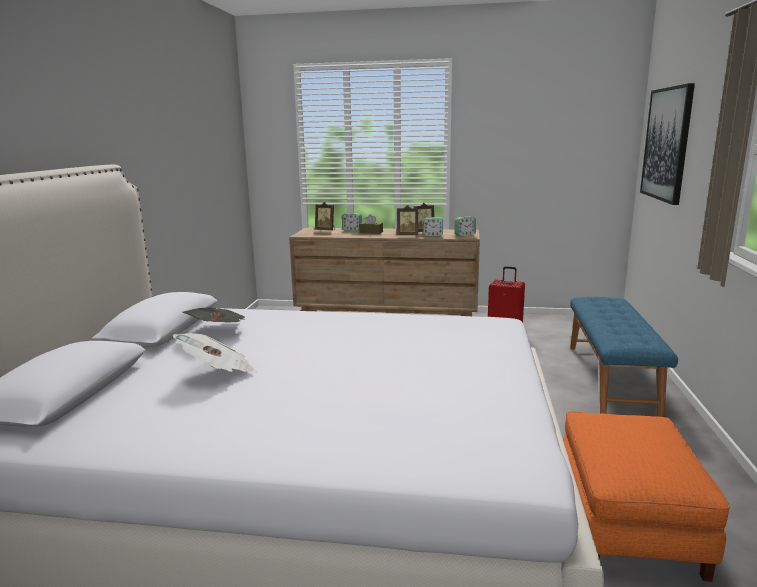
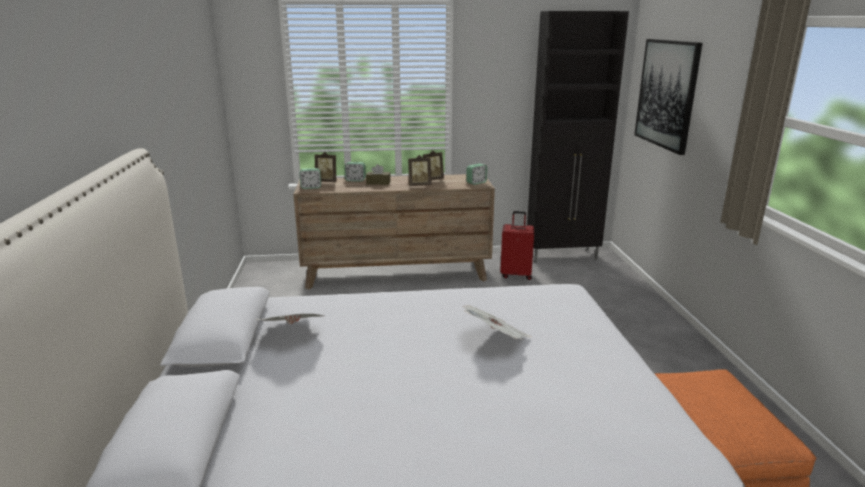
camera: 15 degrees left, 5 degrees up
newspaper [173,333,256,373] -> newspaper moved to [463,305,532,340]
alarm clock [423,217,443,237] -> alarm clock moved to [299,168,321,189]
blue bench [570,297,678,417] -> none
none -> black cabinet [527,11,629,263]

